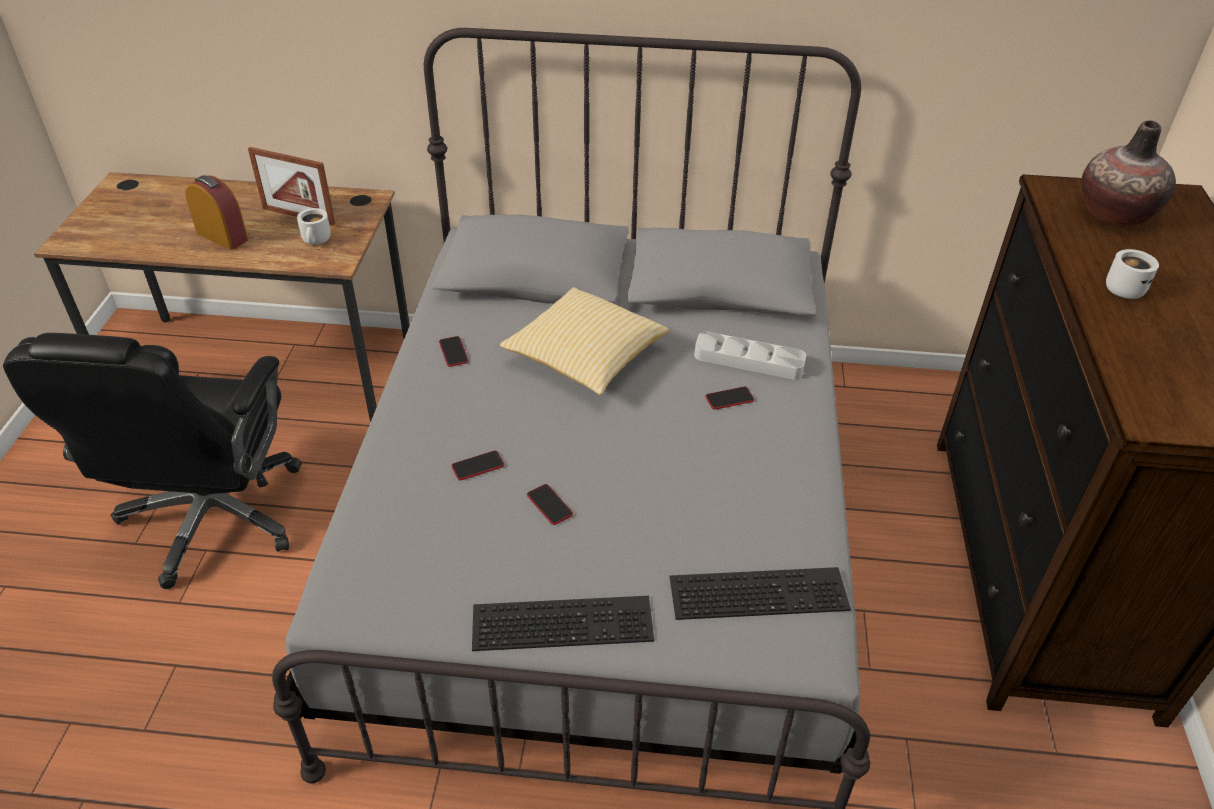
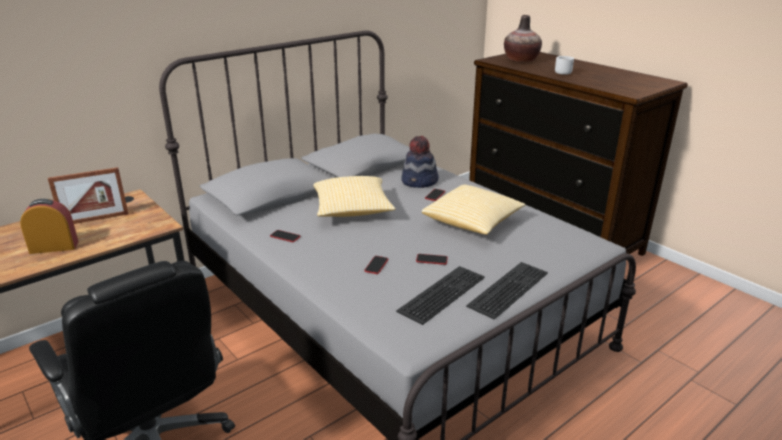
camera: 45 degrees left, 15 degrees down
white mug [297,208,331,244] -> none
keyboard [670,567,851,620] -> keyboard moved to [396,266,485,325]
grey tray [694,331,806,380] -> hat [401,136,439,188]
none -> pillow [422,185,525,235]

